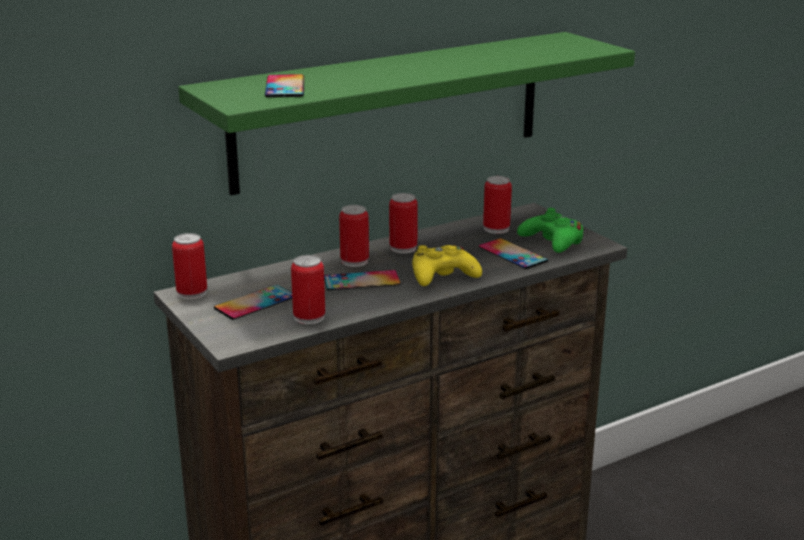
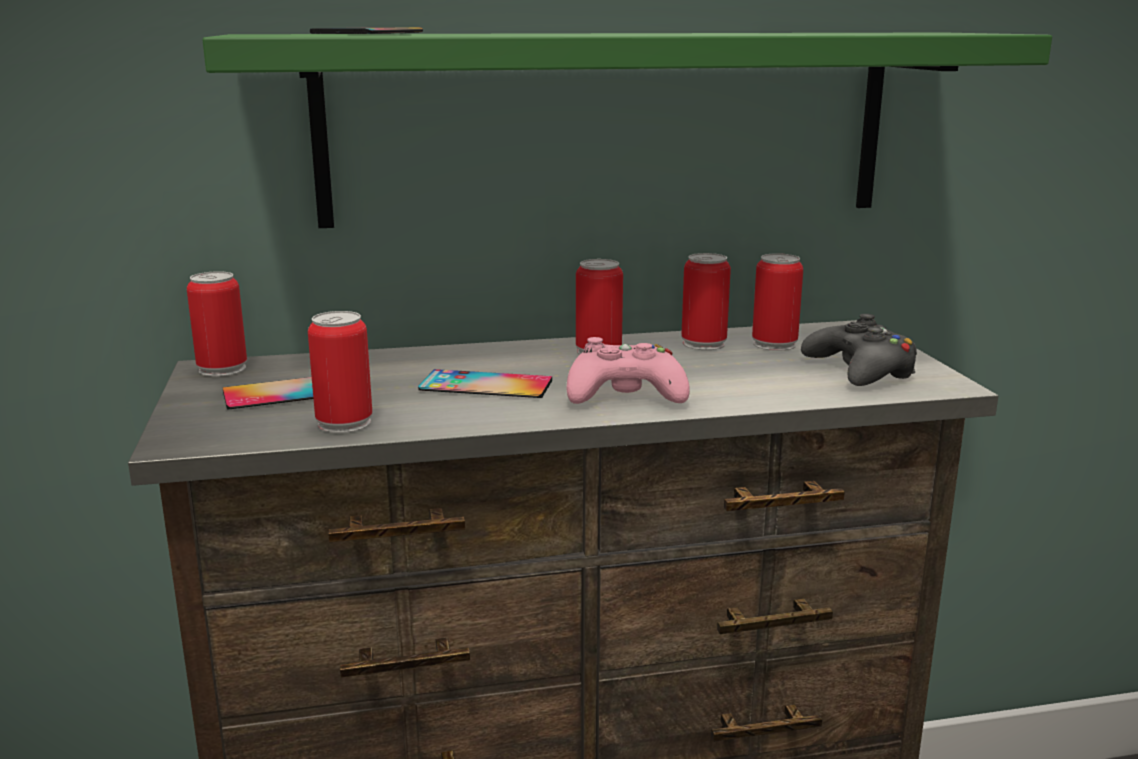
camera: 20 degrees right, 5 degrees down
can [339,205,369,267] -> can moved to [681,253,731,350]
yellow game controller [412,244,482,286] -> pink game controller [567,337,690,404]
phone [479,238,548,269] -> none
green game controller [517,208,584,253] -> black game controller [801,314,917,386]

